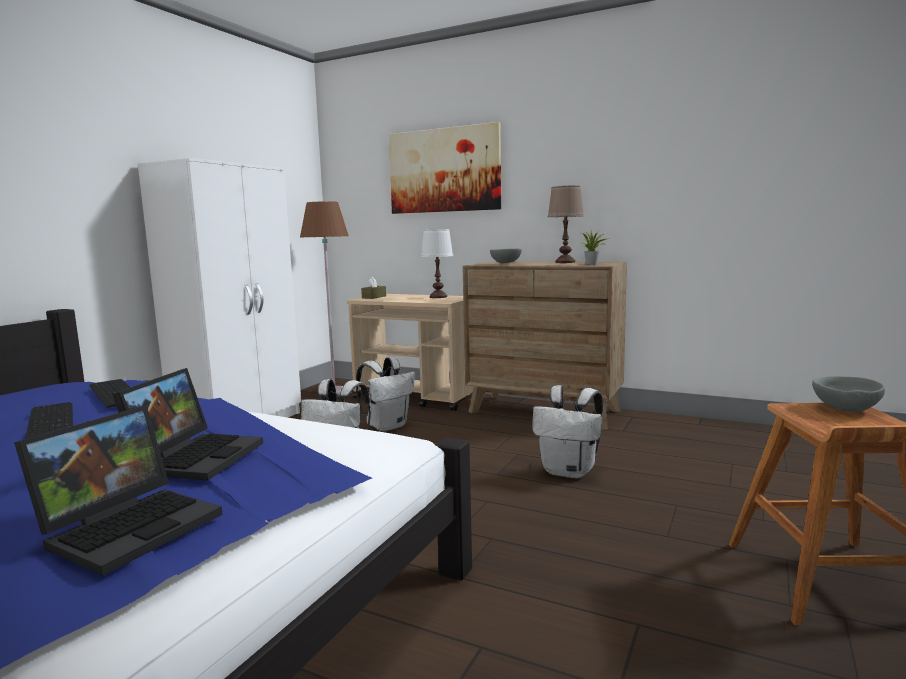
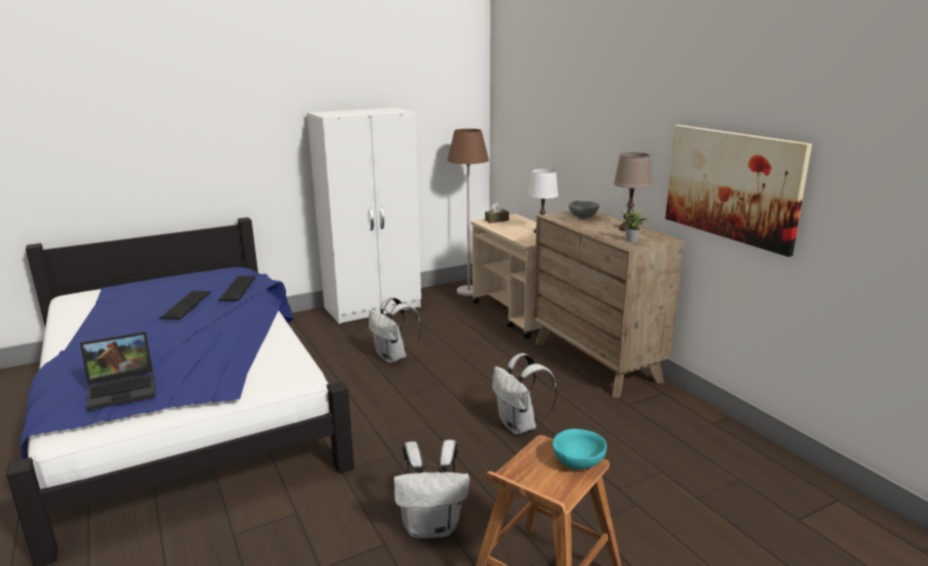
camera: 35 degrees right, 10 degrees up
laptop [112,368,263,480] -> none
white backpack [356,357,415,432] -> white backpack moved to [394,440,470,538]
picture [389,122,501,214] -> picture moved to [665,125,812,257]
grey bowl [812,376,885,412] -> turquoise bowl [552,429,607,470]

